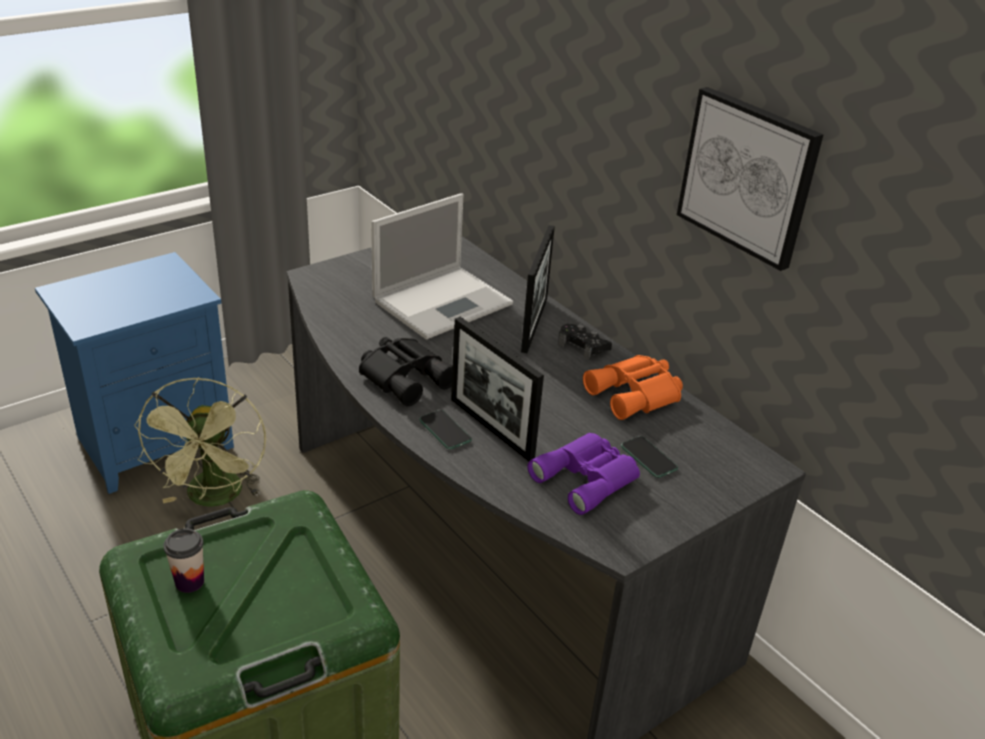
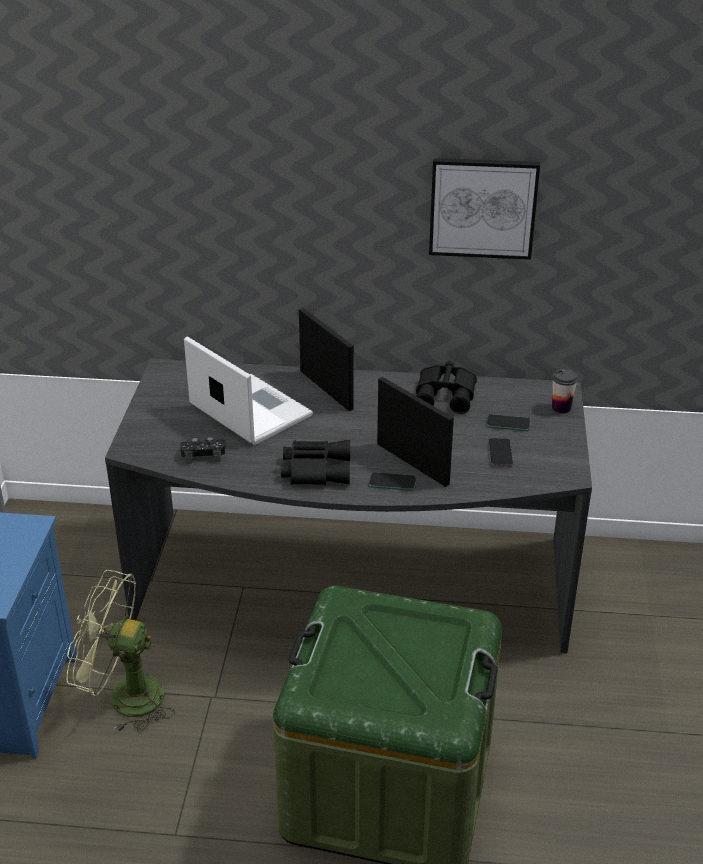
camera: 45 degrees left, 0 degrees up
green fan [134,377,266,507] -> green fan turned 150 degrees clockwise [67,570,175,732]
cup [164,528,204,593] -> cup moved to [552,369,578,414]
laptop [371,193,513,340] -> laptop turned 45 degrees counterclockwise [184,336,313,445]
picture frame [451,317,544,461] -> picture frame turned 135 degrees counterclockwise [377,377,454,487]
purple binoculars [527,433,640,515] -> phone [488,438,513,467]
black game controller [558,324,612,360] -> black game controller moved to [180,437,225,464]
orange binoculars [583,355,683,420] -> black binoculars [416,361,477,414]

